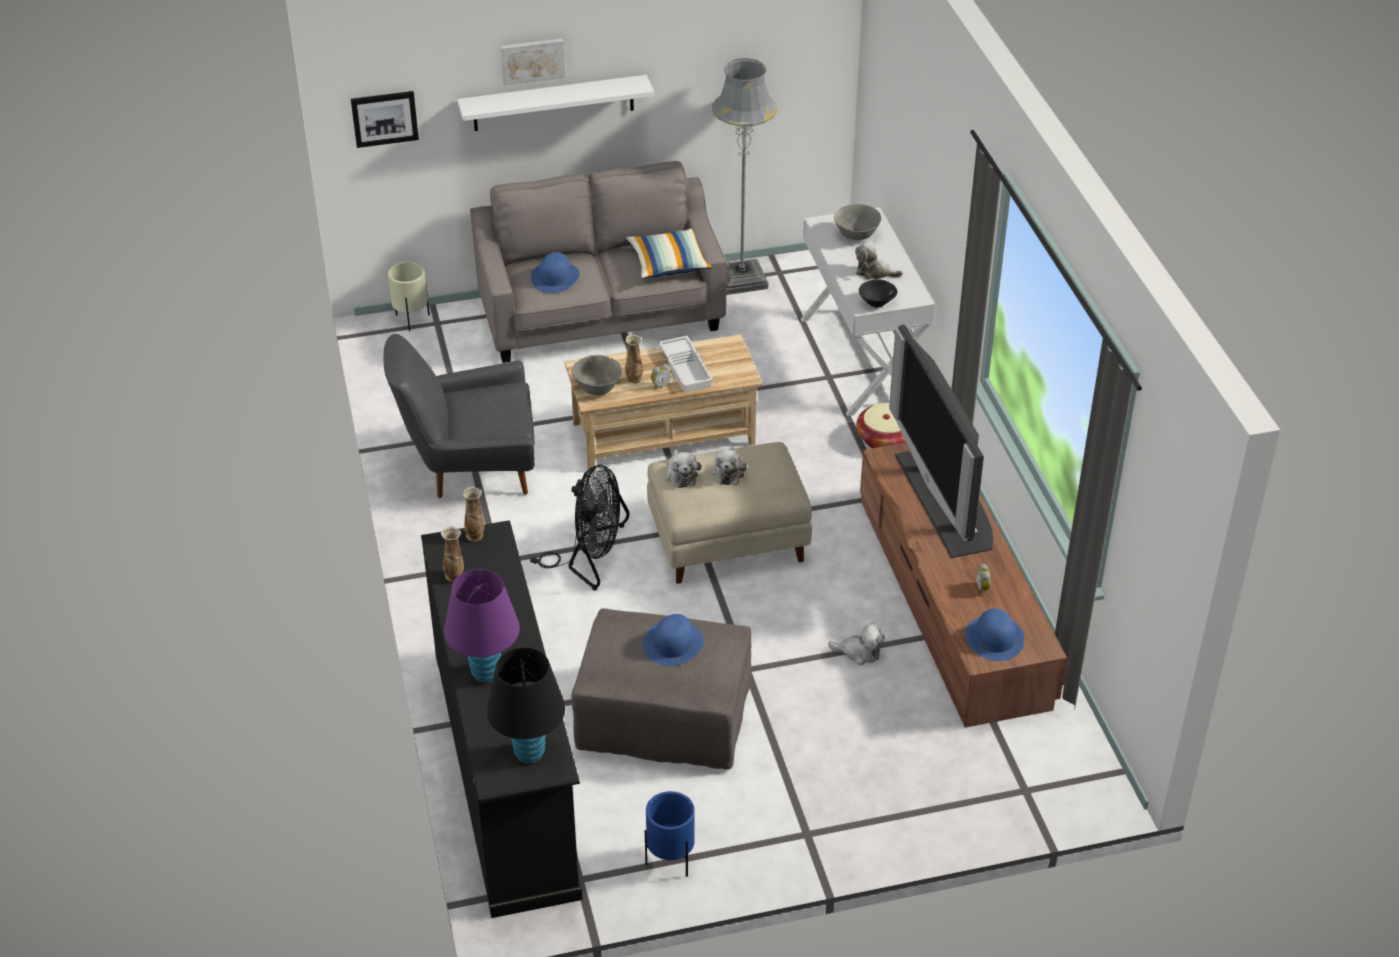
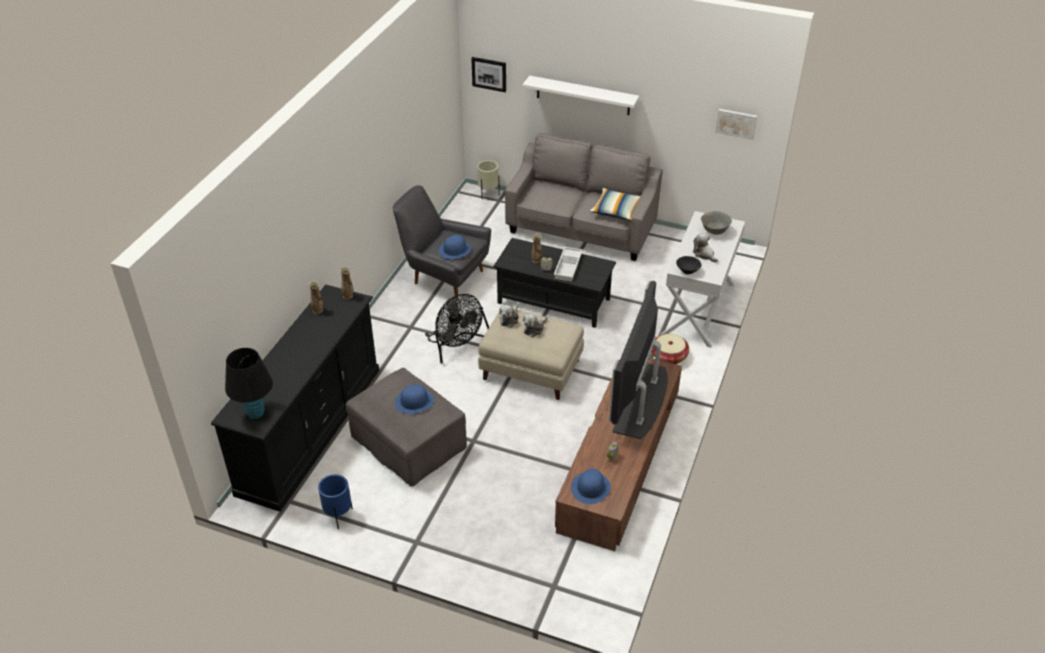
camera: 35 degrees right, 0 degrees up
purple table lamp [444,569,520,683] -> none
picture [501,38,565,86] -> picture moved to [715,109,757,140]
blue hat [531,252,580,293] -> blue hat moved to [439,235,471,259]
beige coffee table [565,334,762,471] -> black coffee table [493,238,616,328]
grey bowl [572,355,622,395] -> none
grey floor lamp [712,58,778,295] -> none
plush toy [828,623,885,665] -> none

